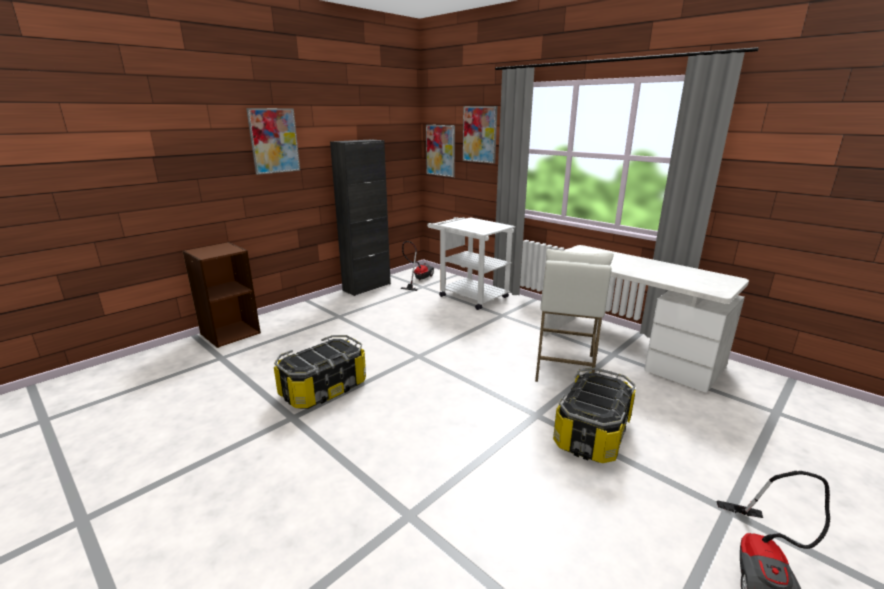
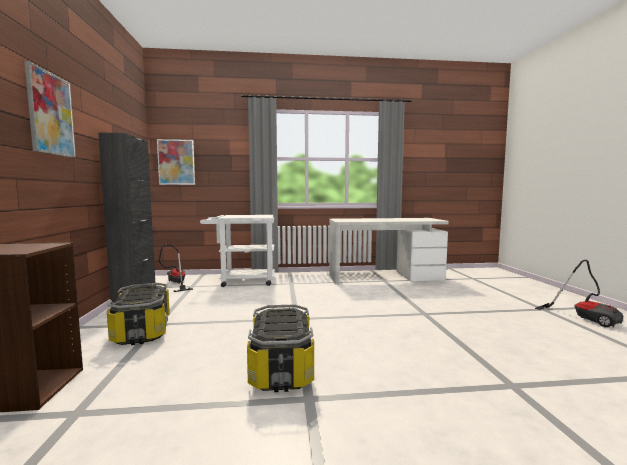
camera: 50 degrees left, 15 degrees down
picture [463,106,497,164] -> none
white stool [535,249,614,382] -> none
storage box [553,367,636,463] -> storage box moved to [107,283,170,345]

